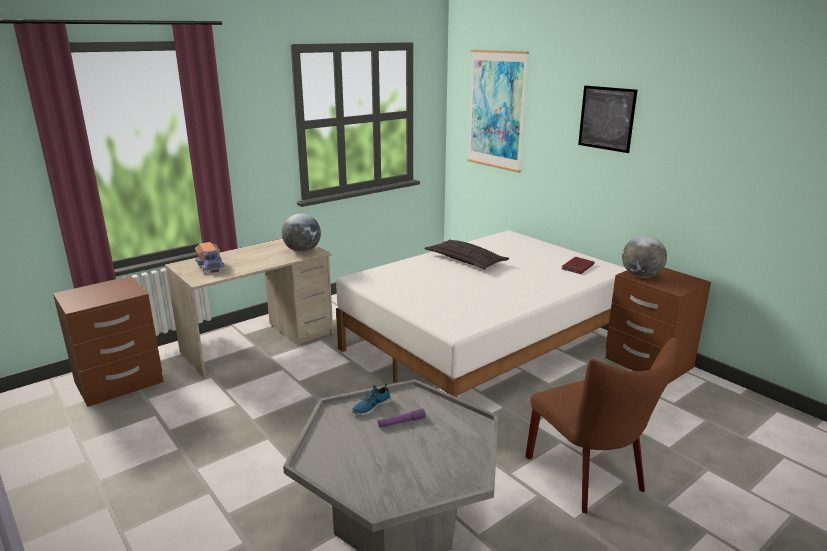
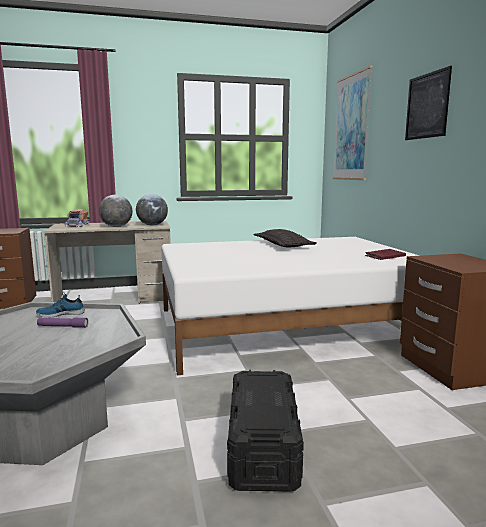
camera: 25 degrees right, 10 degrees down
brown chair [525,338,677,513] -> black storage box [227,370,304,491]
globe [622,236,667,278] -> globe moved to [99,195,132,227]

